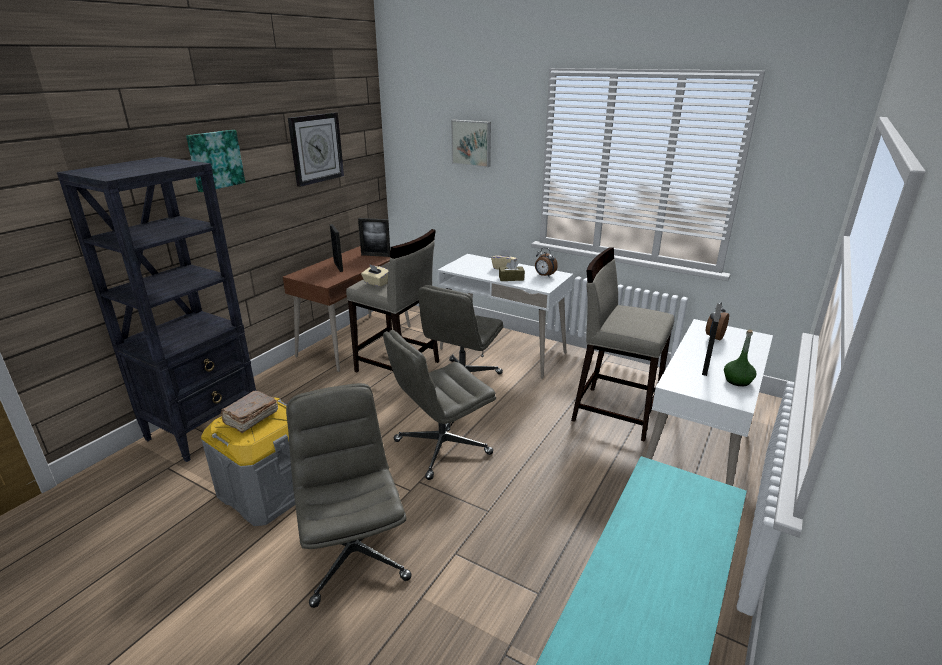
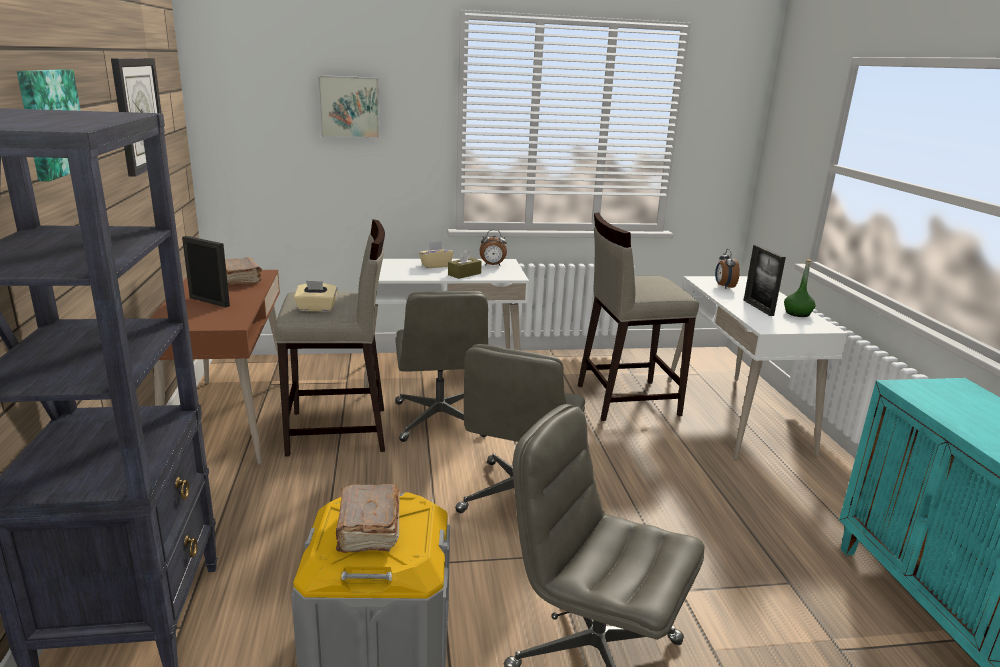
camera: 40 degrees left, 5 degrees down
picture frame [358,218,391,257] -> brown book [225,257,262,285]

